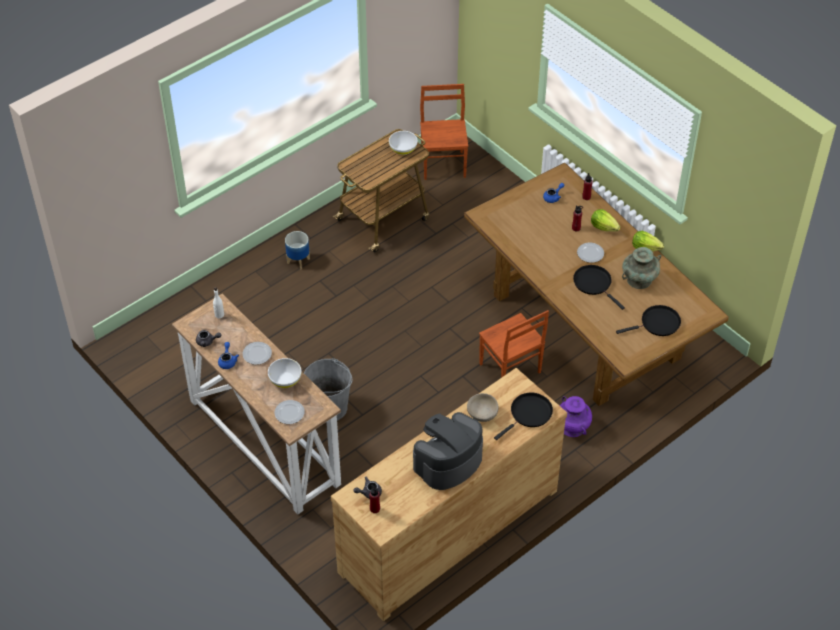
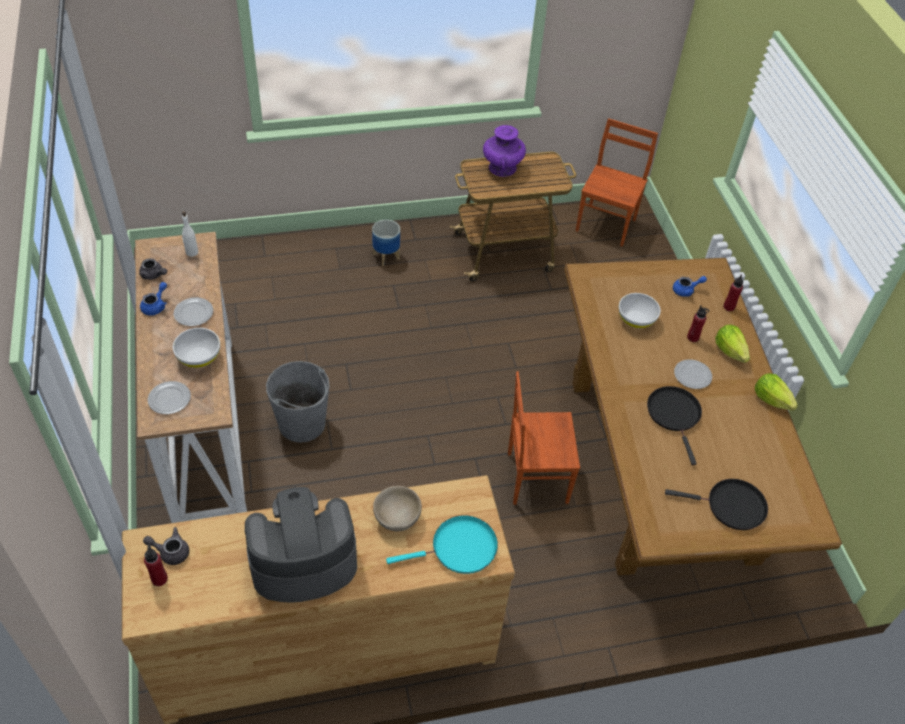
camera: 25 degrees right, 0 degrees up
white bowl [389,131,418,155] -> white bowl moved to [619,293,661,329]
brown chair [479,310,549,378] -> brown chair turned 90 degrees clockwise [508,371,580,505]
black frying pan [494,393,553,440] -> turquoise frying pan [386,515,498,574]
purple vase [559,396,592,437] -> purple vase moved to [483,125,526,177]
turquoise vase [622,247,661,289] -> none

